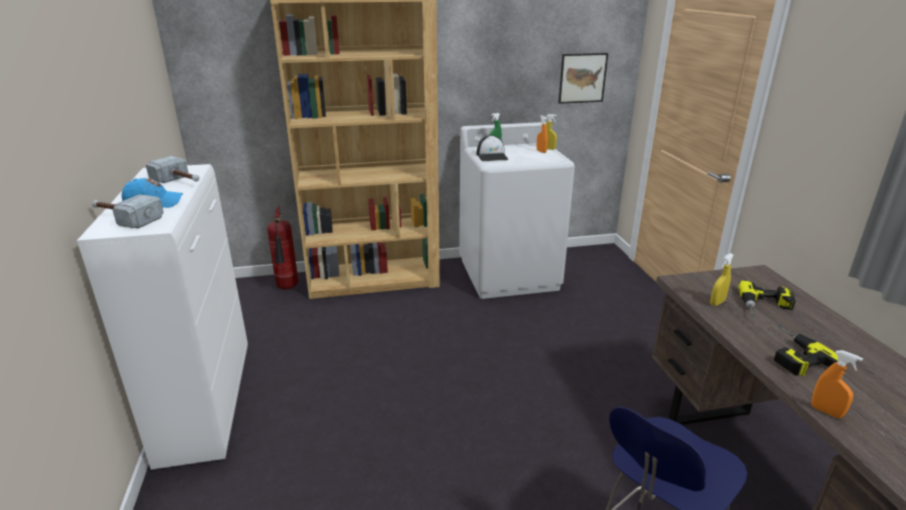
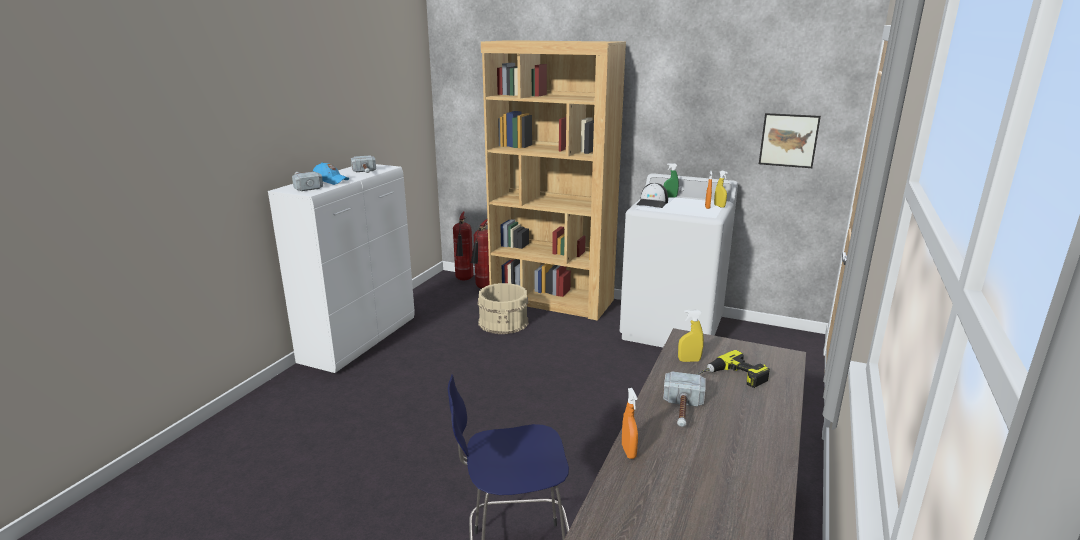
camera: 35 degrees right, 5 degrees down
power drill [774,324,838,376] -> hammer [663,371,706,427]
none -> fire extinguisher [453,212,473,281]
none -> beige bucket [478,283,528,334]

